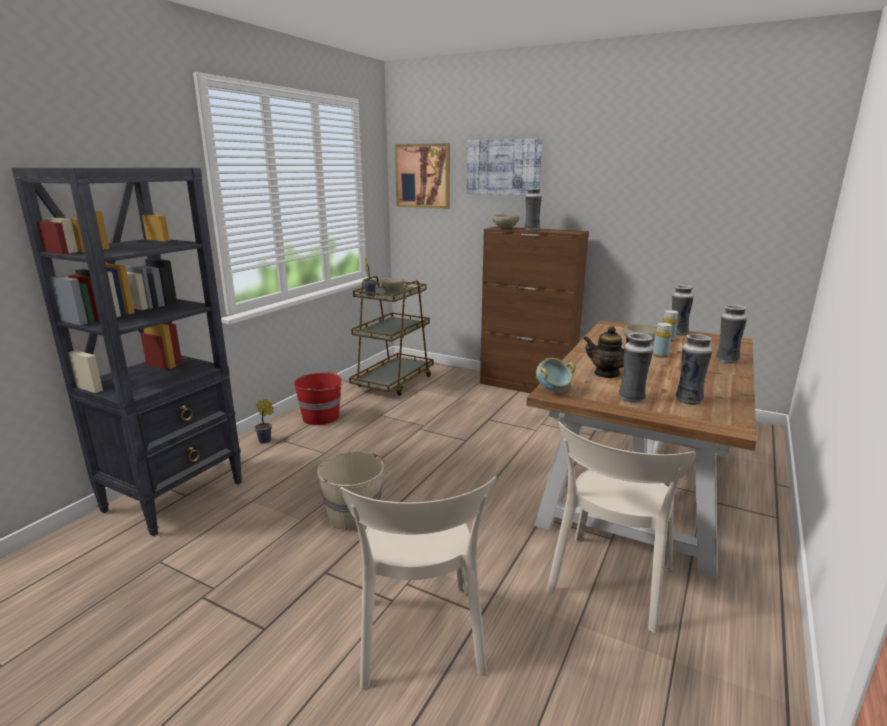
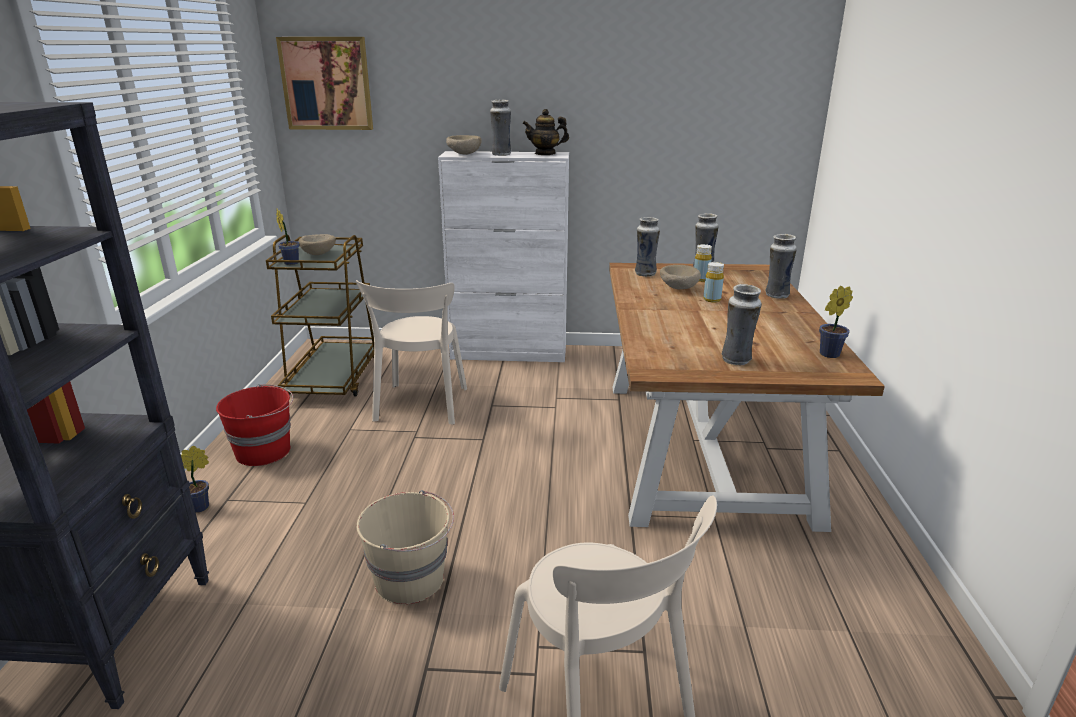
camera: 25 degrees left, 5 degrees up
picture [467,139,542,196] -> none
brown cabinet [480,226,589,394] -> white cabinet [438,151,569,362]
bowl [536,358,576,393] -> none
beige chair [546,422,696,633] -> beige chair moved to [356,280,467,425]
teapot [583,326,629,378] -> teapot moved to [522,109,569,155]
vase [675,334,712,405] -> vase moved to [635,217,660,277]
none -> potted plant [819,286,853,358]

